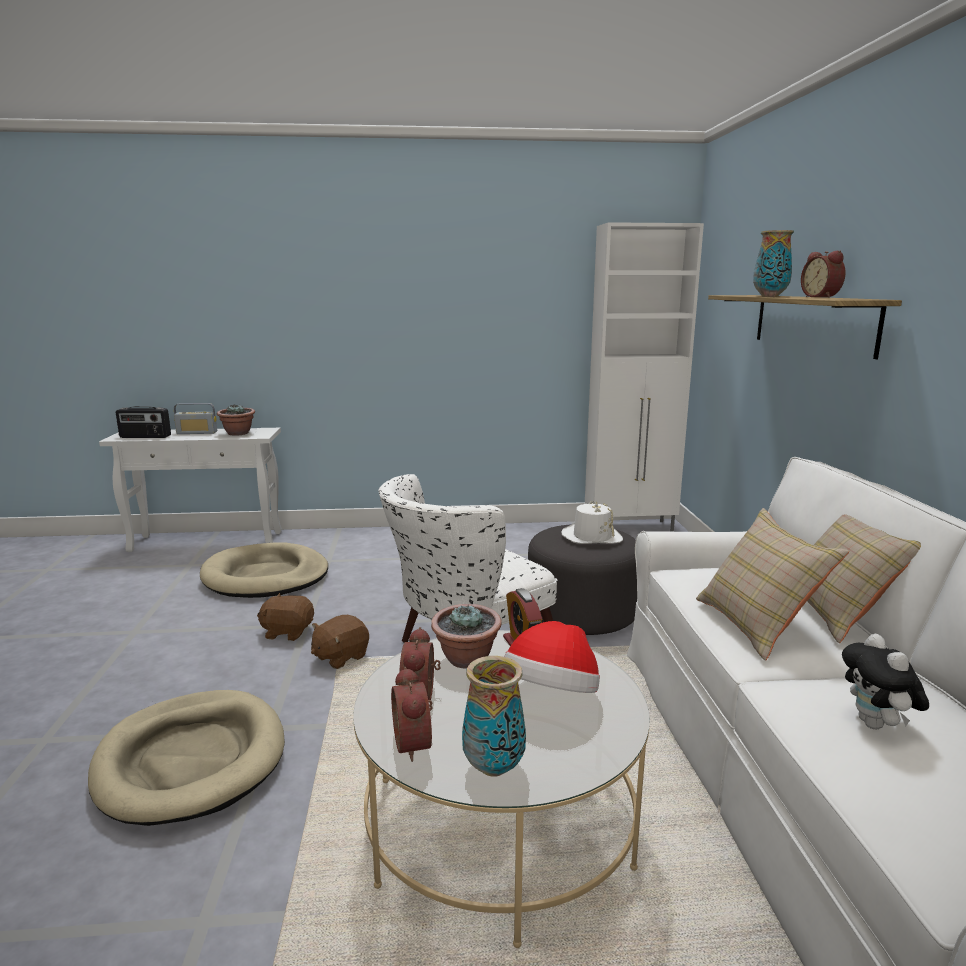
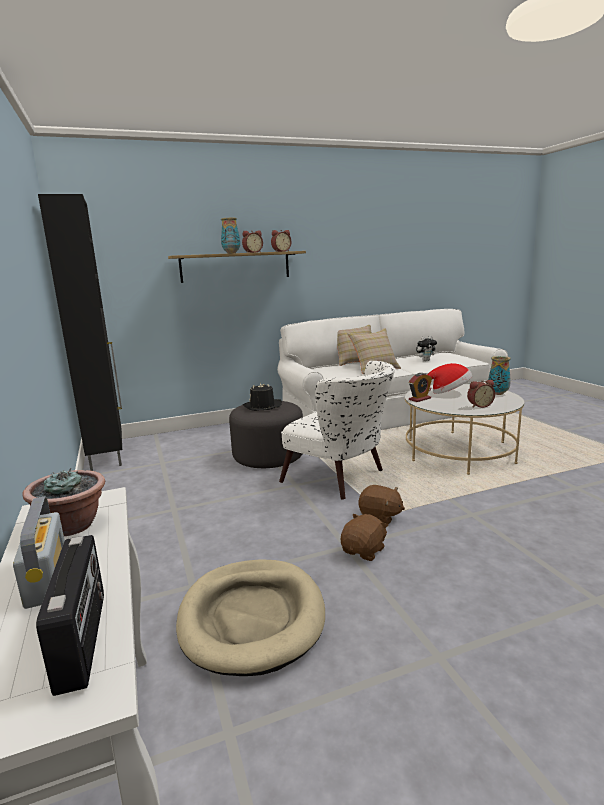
camera: 105 degrees left, 0 degrees up
beige dog bed [88,690,285,826] -> none
brown plush toy [257,593,314,641] -> brown plush toy turned 135 degrees counterclockwise [341,513,389,561]
alarm clock [391,667,432,762] -> alarm clock moved to [271,230,292,252]
potted plant [431,604,502,669] -> none
white hat [561,501,623,544] -> black hat [243,383,282,411]
white cabinet [585,222,704,532] -> black cabinet [38,194,122,471]

